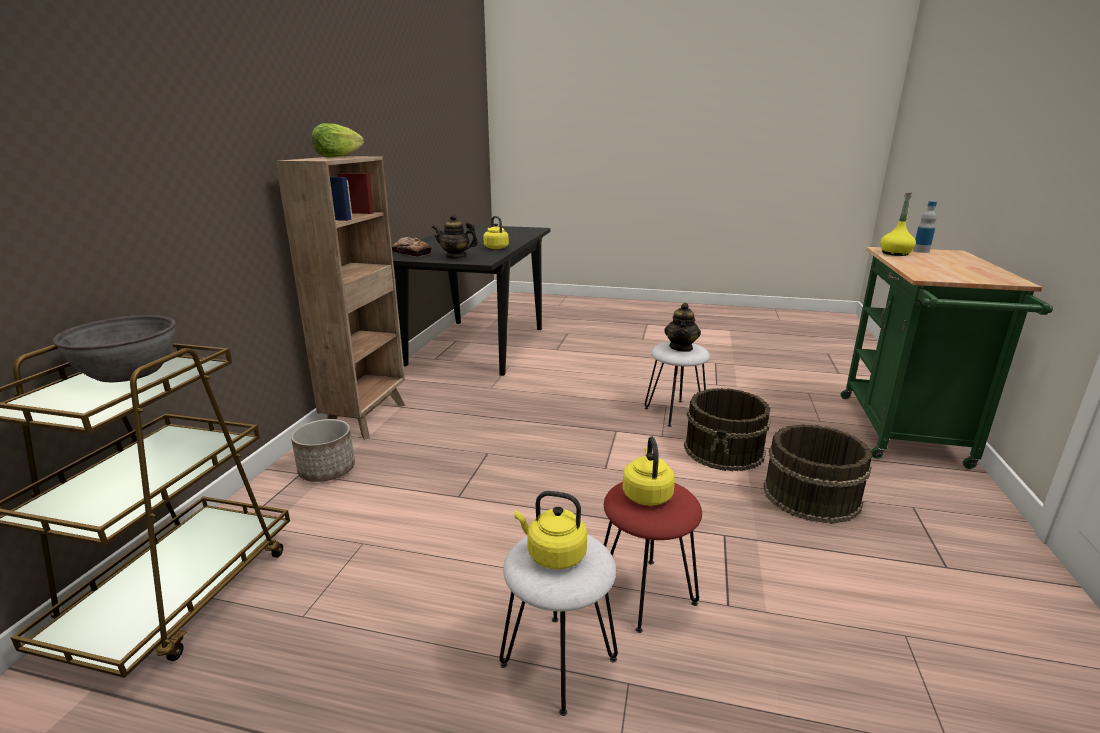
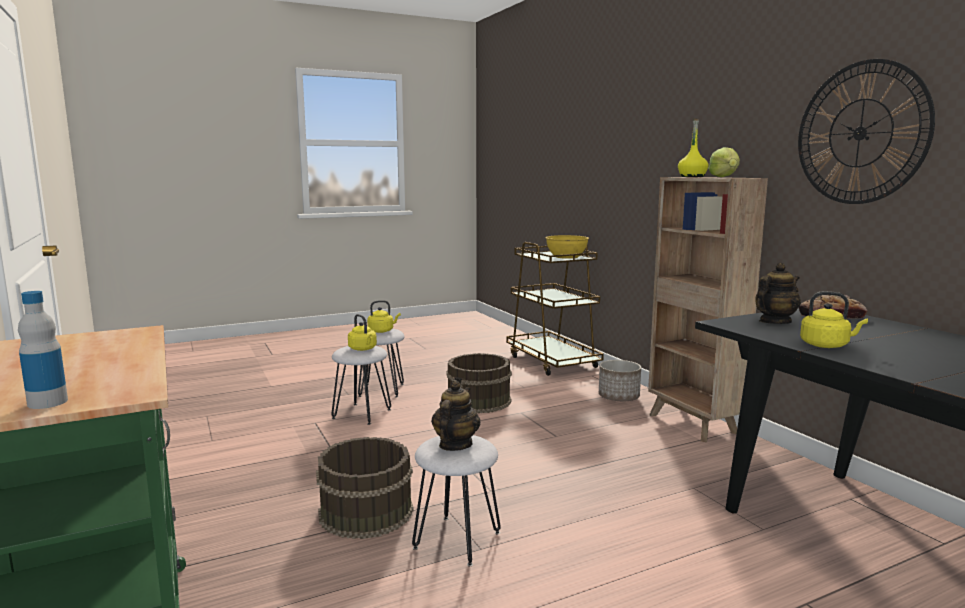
camera: 140 degrees right, 10 degrees down
grey bowl [52,315,176,382] -> yellow bowl [546,235,589,259]
red stool [604,482,702,633] -> white stool [331,346,391,425]
teapot [664,303,701,352] -> teapot turned 45 degrees clockwise [431,380,481,451]
brown bucket [763,424,873,524] -> brown bucket moved to [446,353,512,413]
yellow bottle [880,193,916,256] -> yellow bottle moved to [678,118,709,177]
none -> wall clock [798,59,935,204]

